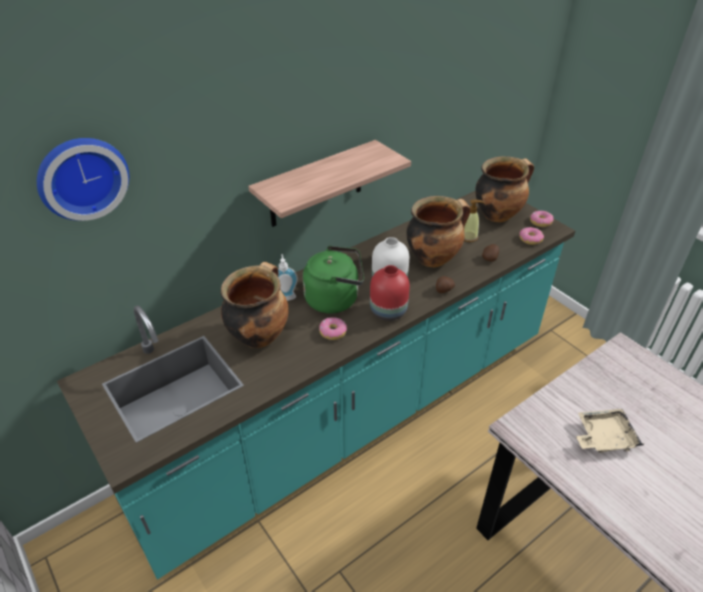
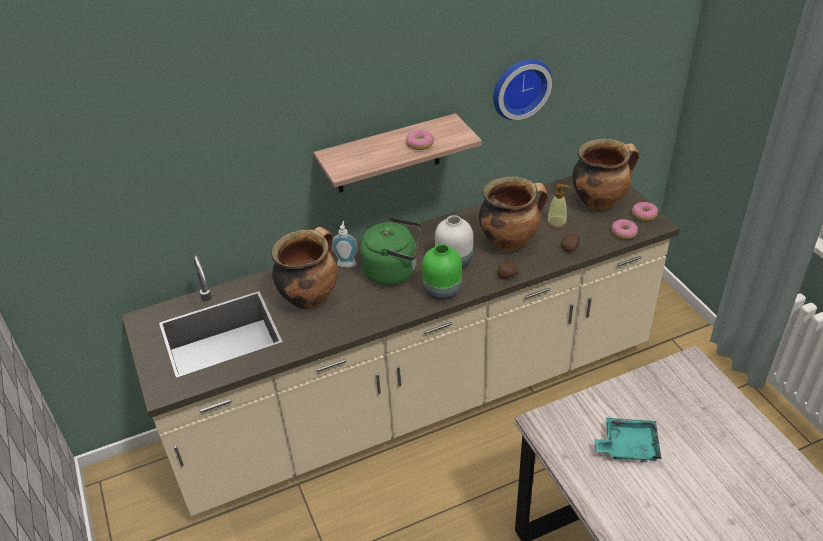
camera: 15 degrees right, 0 degrees up
wall clock [37,138,129,221] -> wall clock moved to [493,59,552,120]
turquoise counter [57,191,575,579] -> beige counter [122,176,680,516]
donut [319,317,347,340] -> donut moved to [406,129,434,150]
red vase [370,265,410,321] -> green vase [422,244,462,300]
beige tray [576,409,644,453] -> turquoise tray [594,418,662,462]

